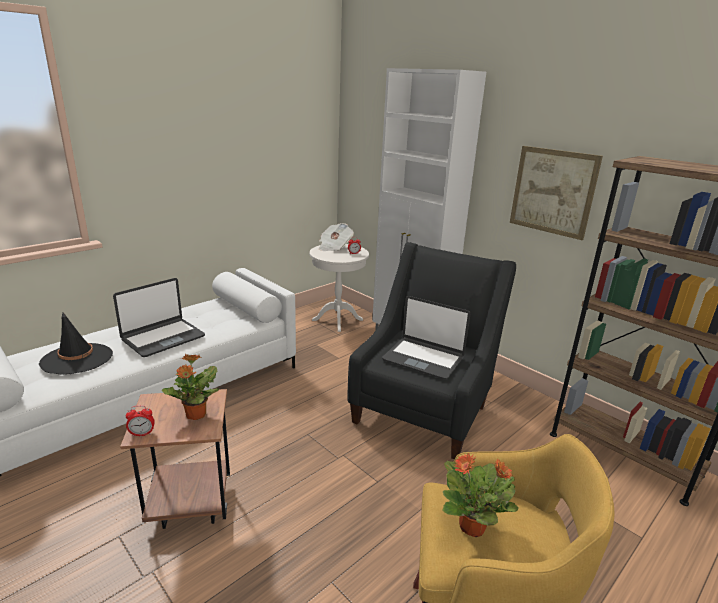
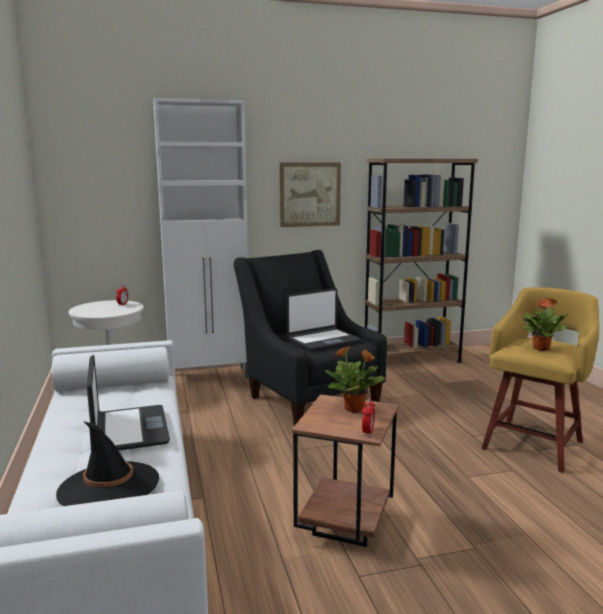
camera: 60 degrees left, 10 degrees down
newspaper [319,223,354,251] -> none

